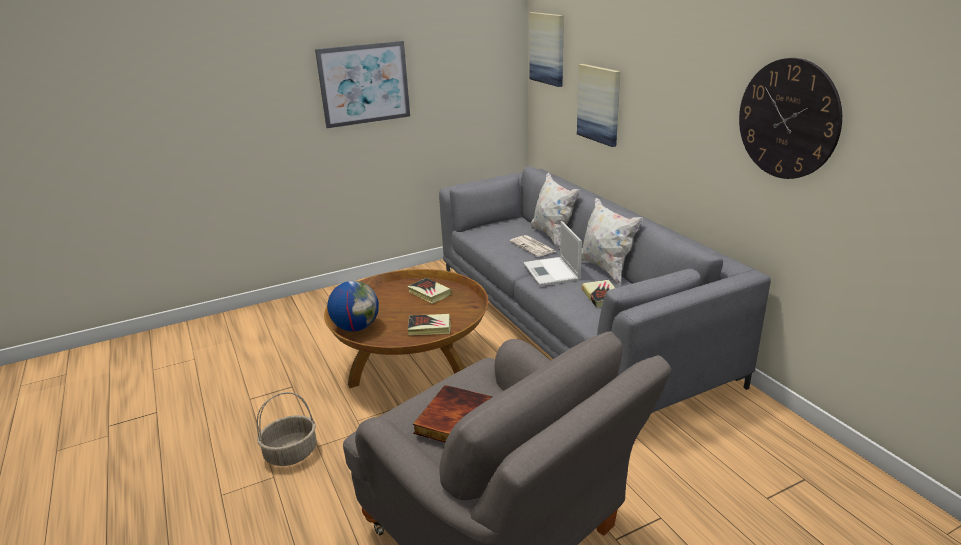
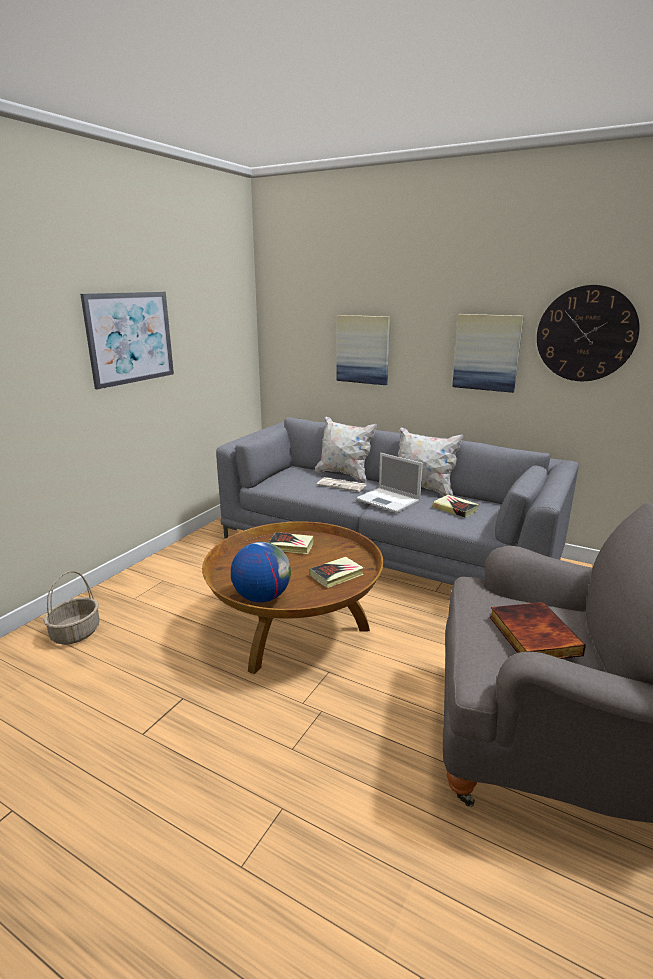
camera: 35 degrees left, 5 degrees down
basket [257,392,317,466] -> basket moved to [44,571,100,645]
picture [529,12,564,87] -> picture moved to [452,314,524,393]

